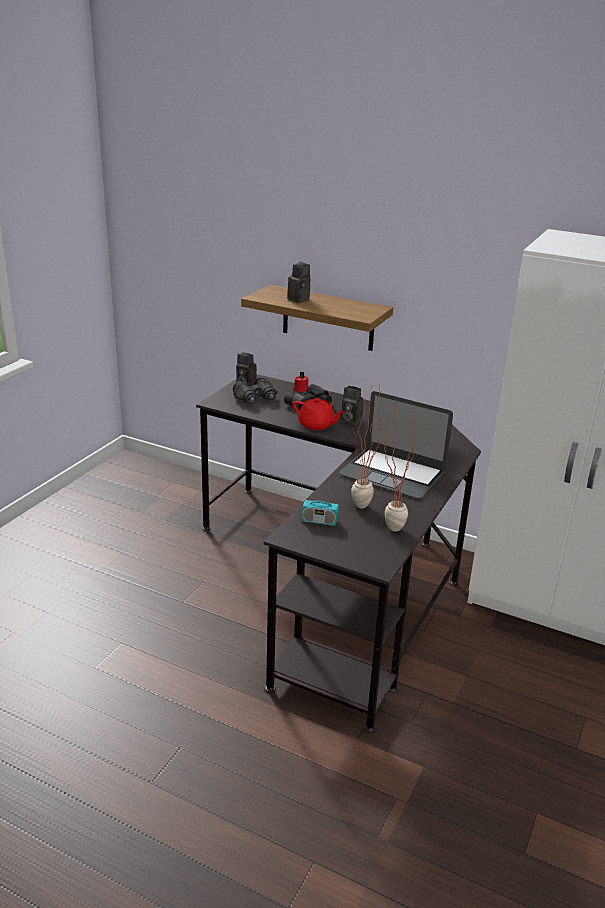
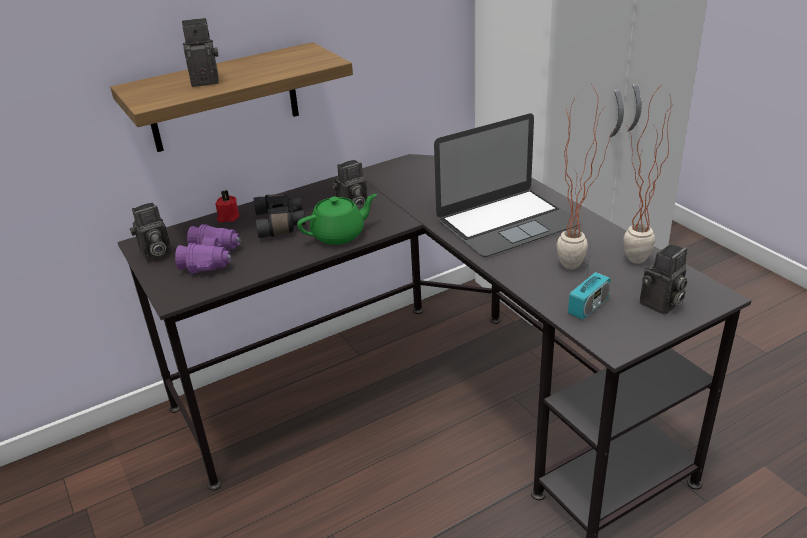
camera: 55 degrees left, 5 degrees up
black binoculars [233,378,278,404] -> purple binoculars [175,224,240,273]
red teapot [293,398,345,430] -> green teapot [297,194,377,245]
none -> camera [640,244,687,315]

